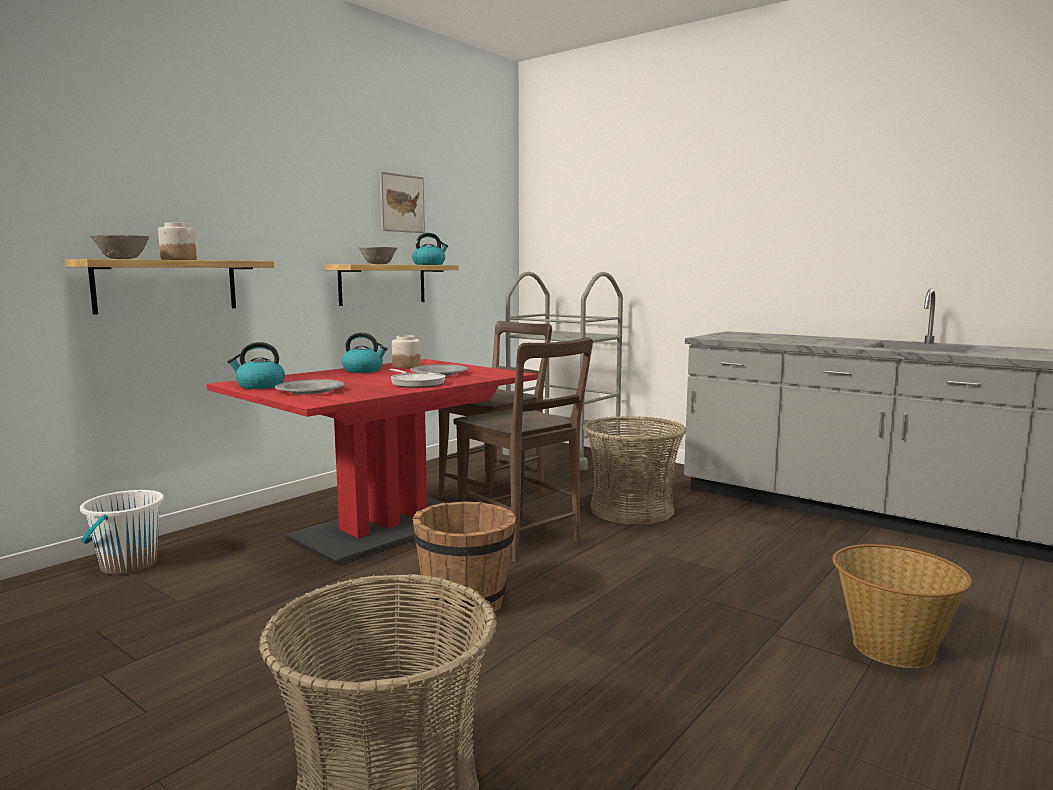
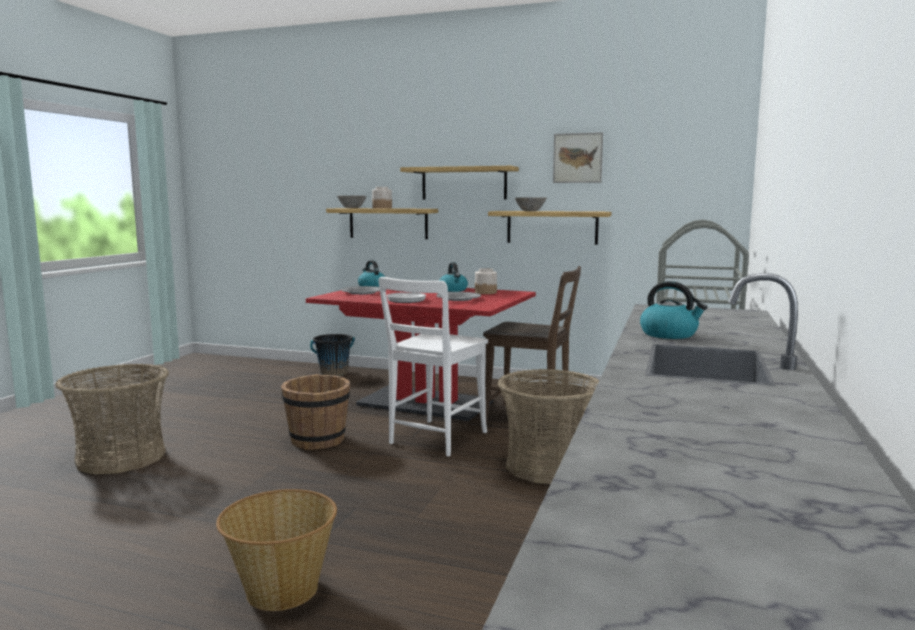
camera: 70 degrees right, 0 degrees up
white bucket [80,490,164,575] -> black bucket [310,334,355,376]
kettle [412,233,448,265] -> kettle moved to [640,281,708,339]
brown chair [453,337,593,563] -> white chair [378,277,488,456]
none -> shelf [400,166,519,200]

